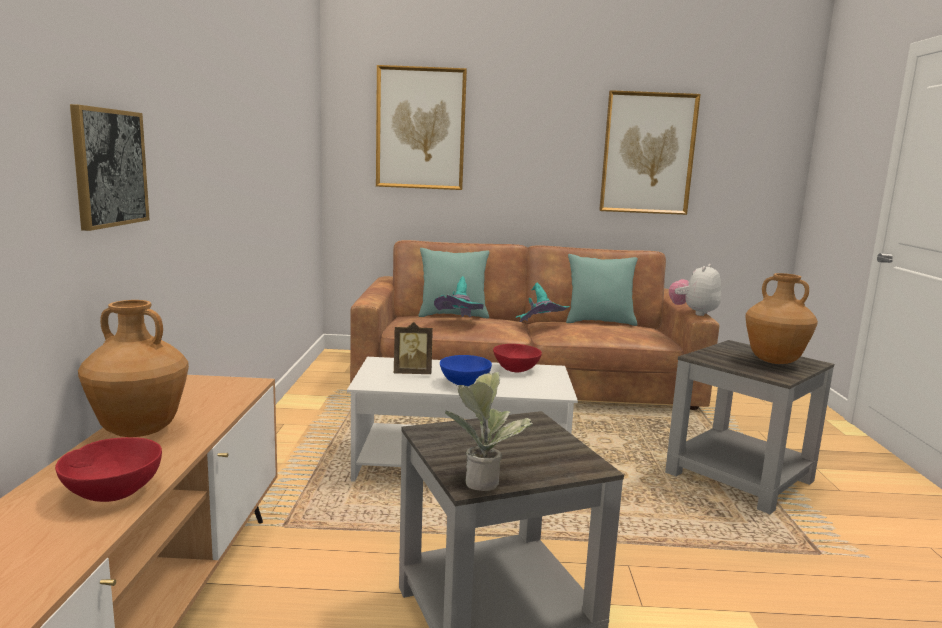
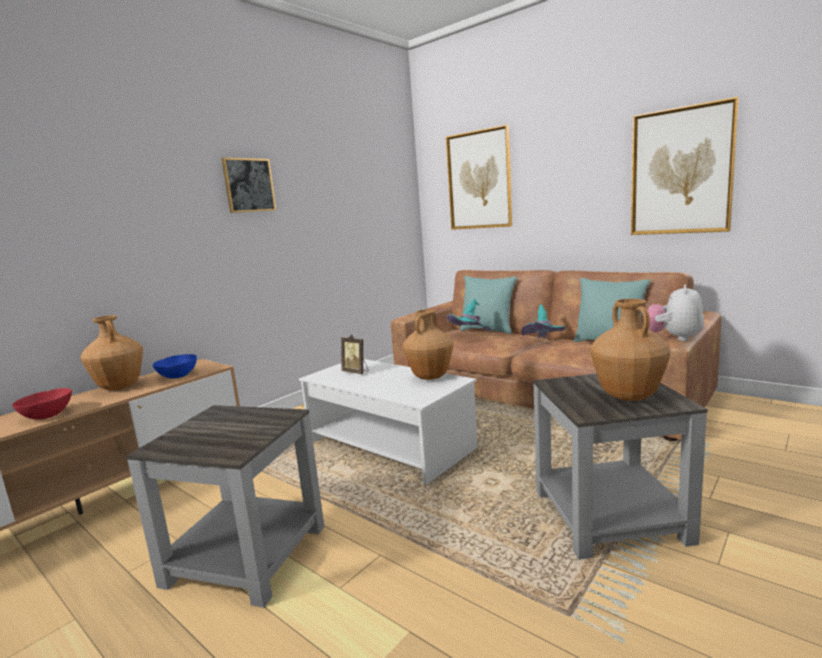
camera: 40 degrees right, 0 degrees up
picture [70,104,150,231] -> picture moved to [222,158,276,213]
blue bowl [440,355,492,386] -> blue bowl moved to [153,354,197,379]
potted plant [445,372,533,491] -> none
red bowl [493,344,542,372] -> brown vase [403,309,454,380]
plush toy [669,264,721,316] -> plush toy turned 45 degrees counterclockwise [648,285,704,341]

